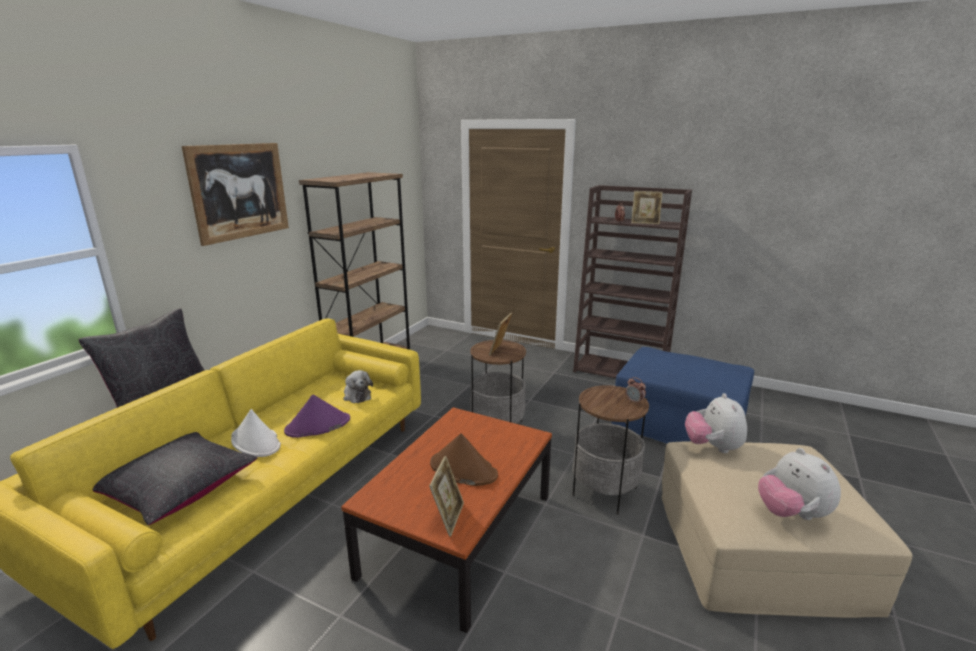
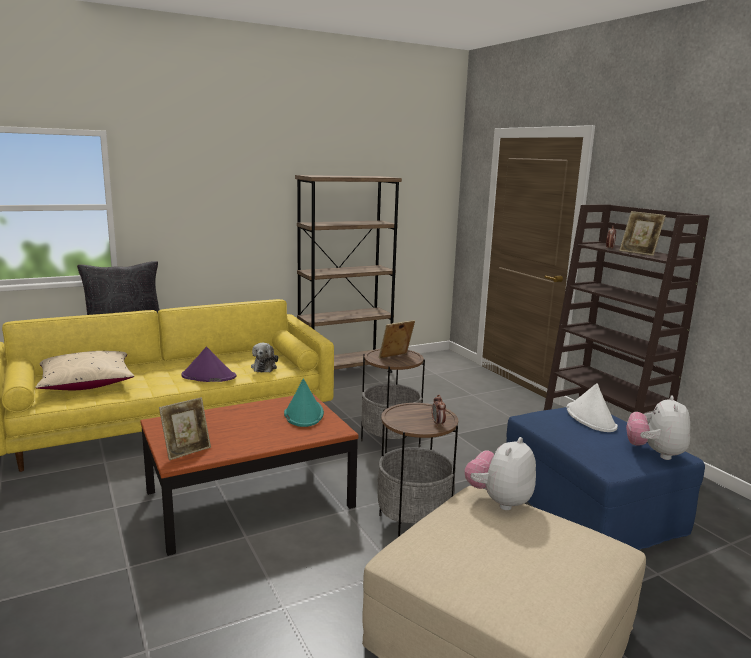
camera: 35 degrees right, 5 degrees down
black pillow [93,432,257,525] -> beige pillow [35,351,134,390]
picture [182,143,289,246] -> none
white hat [231,409,281,457] -> white hat moved to [567,383,618,432]
brown hat [430,433,498,486] -> none
plush toy [758,448,841,520] -> plush toy moved to [626,395,690,460]
none -> turquoise hat [284,379,324,427]

